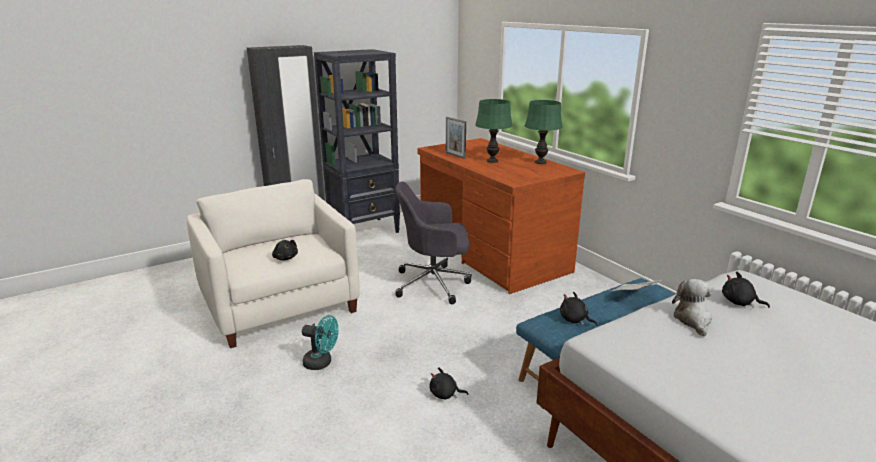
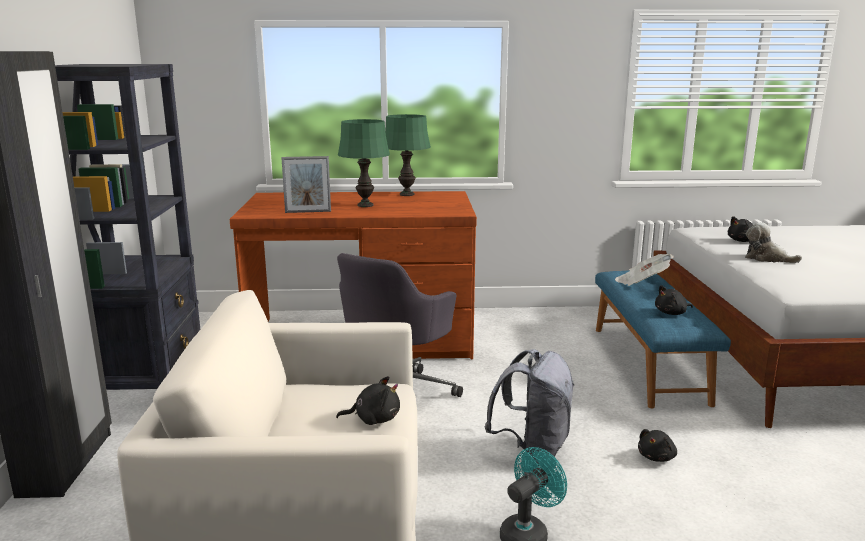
camera: 60 degrees left, 5 degrees down
none -> grey backpack [484,349,574,466]

